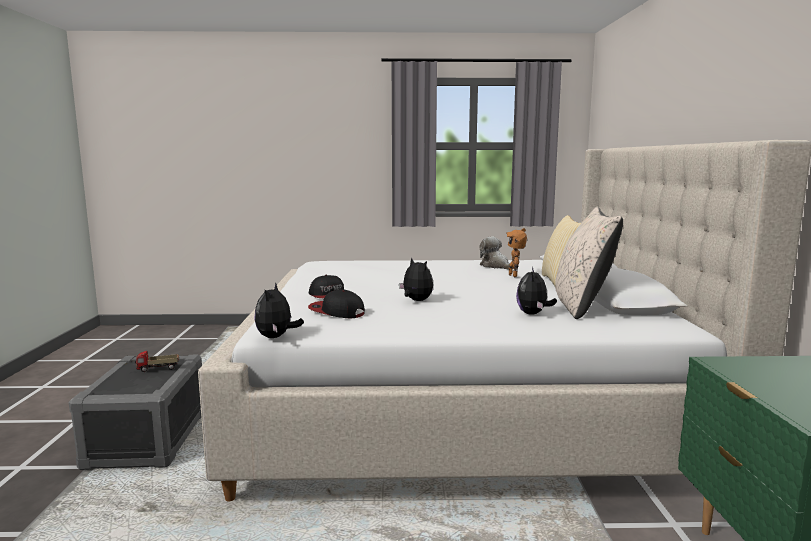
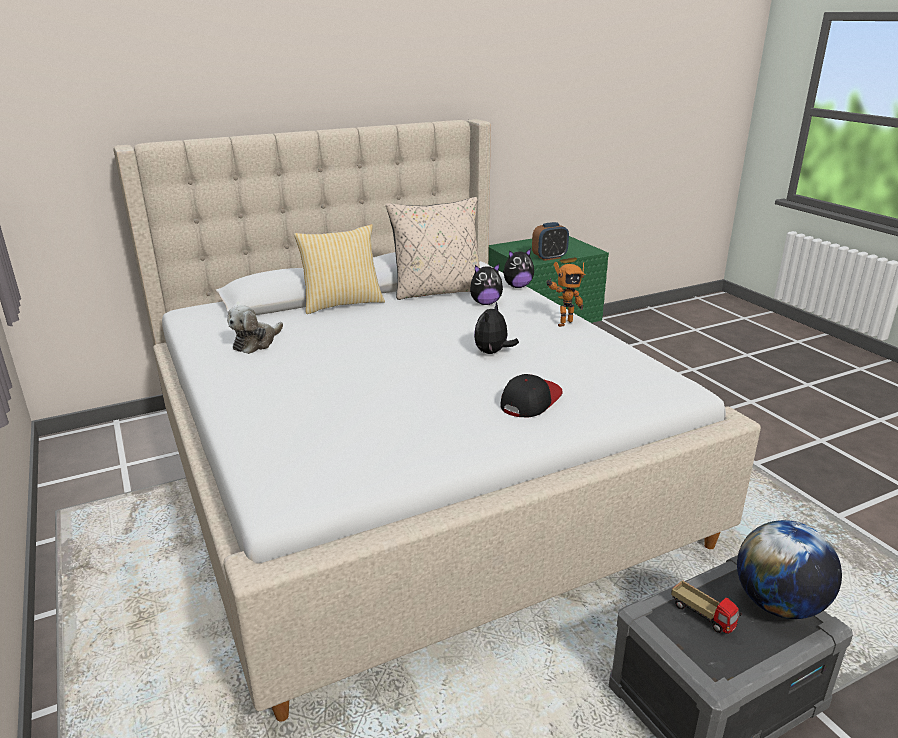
camera: 115 degrees left, 15 degrees up
plush toy [254,282,304,338] -> plush toy moved to [503,248,534,288]
cap [308,289,365,318] -> none
toy robot [506,228,527,277] -> toy robot moved to [546,262,585,327]
none -> alarm clock [532,222,569,261]
none -> globe [737,520,842,619]

